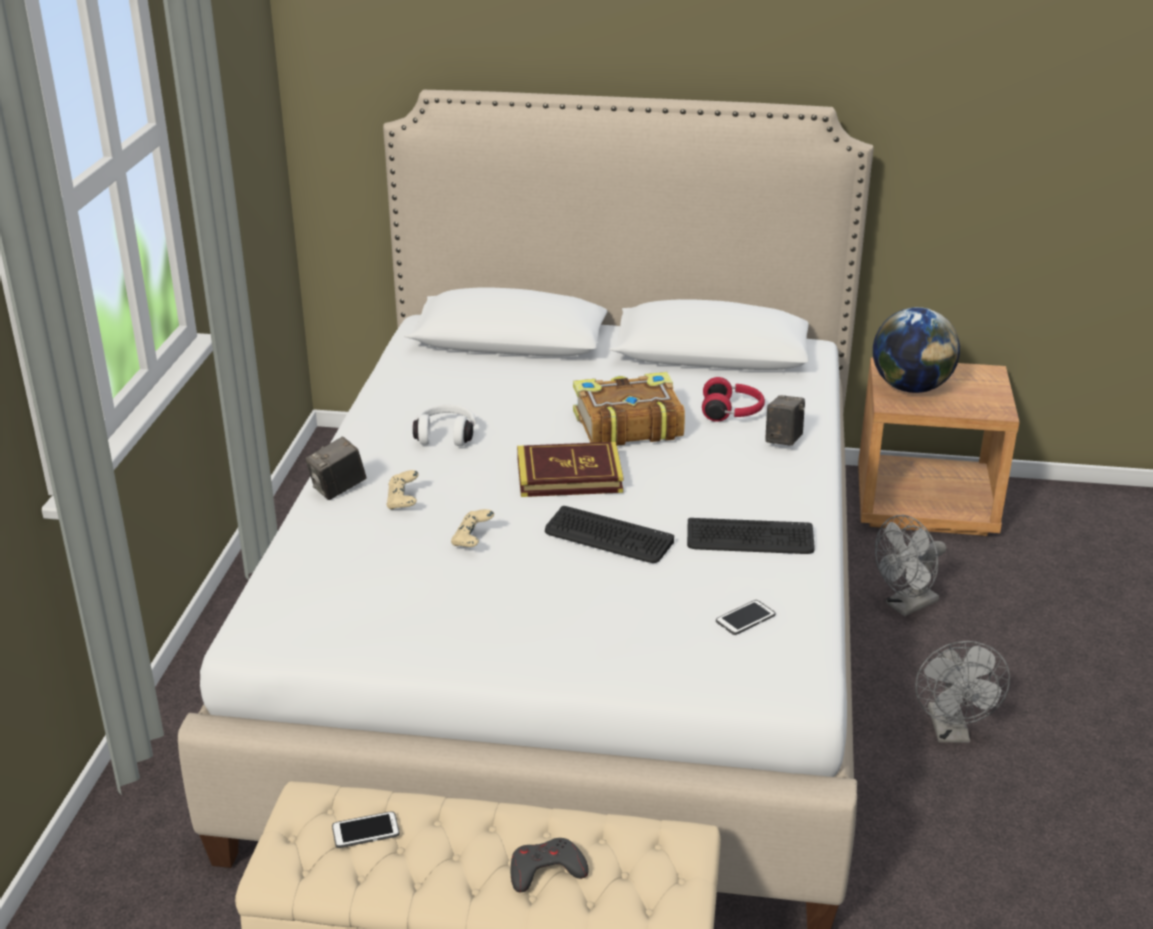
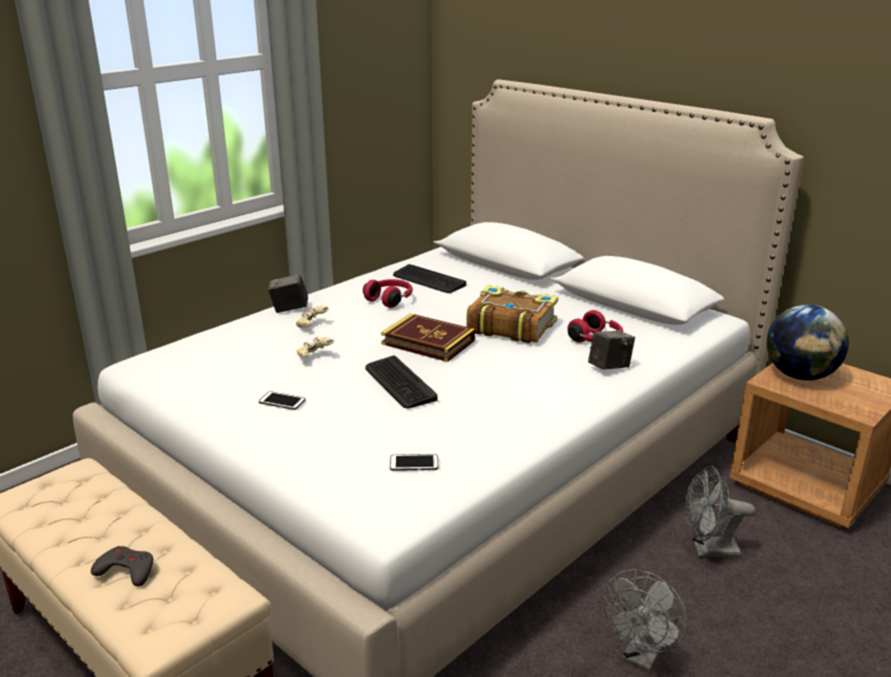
camera: 35 degrees right, 5 degrees down
phone [332,811,400,848] -> phone moved to [259,391,305,410]
white headphones [413,404,476,446] -> red headphones [363,279,413,308]
keyboard [687,518,815,554] -> keyboard moved to [393,264,466,293]

